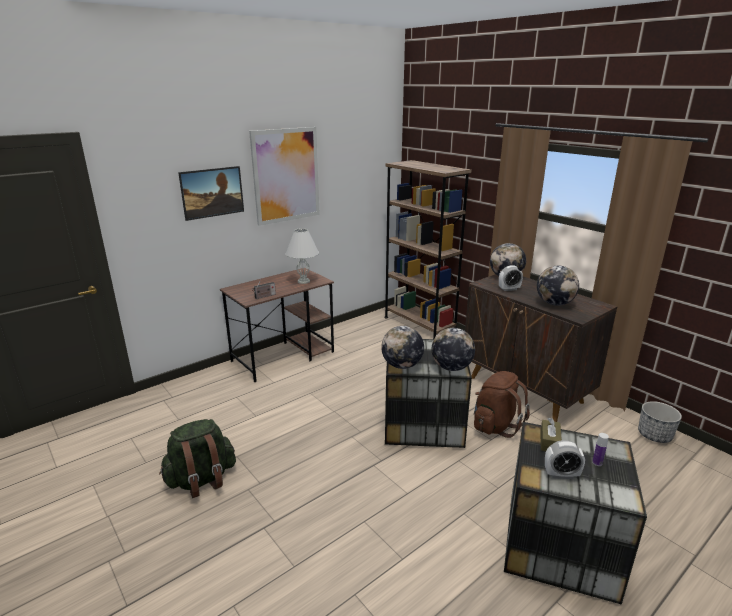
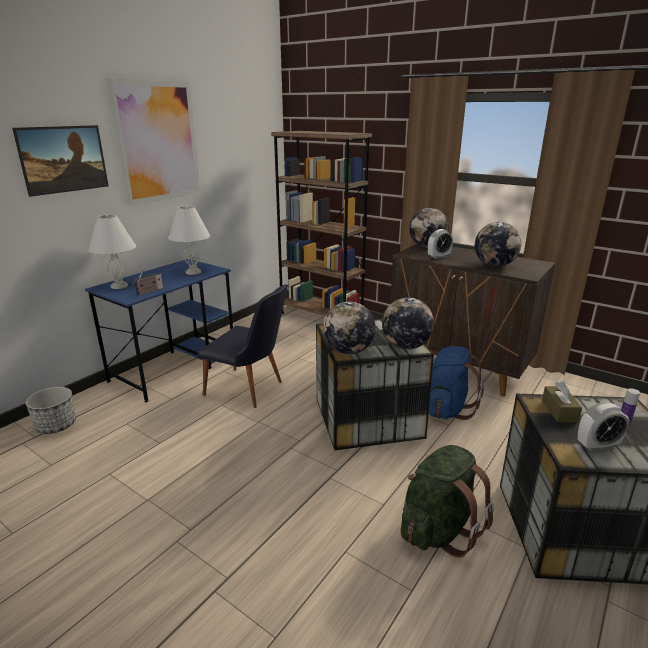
camera: 15 degrees left, 0 degrees up
green backpack [159,419,236,498] -> green backpack moved to [401,445,494,558]
brown desk [220,268,334,382] -> blue desk [85,259,233,403]
brown backpack [474,371,530,438] -> blue backpack [429,346,484,420]
planter [638,401,682,443] -> planter moved to [26,387,76,434]
none -> white table lamp [88,214,136,289]
none -> black chair [197,284,288,408]

